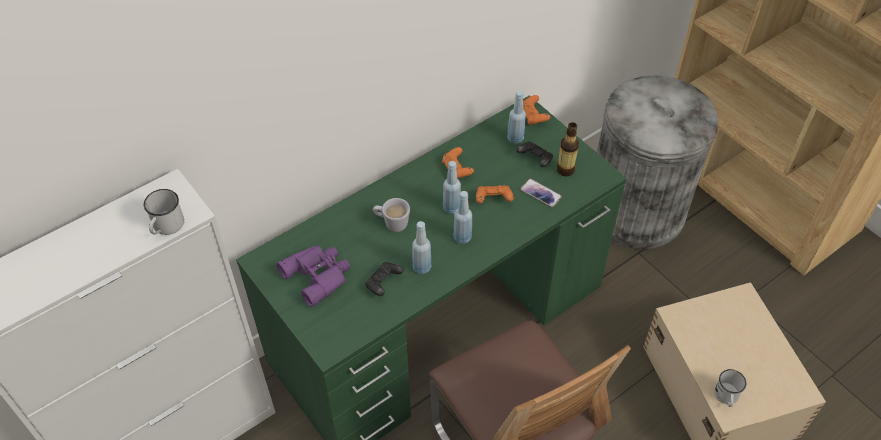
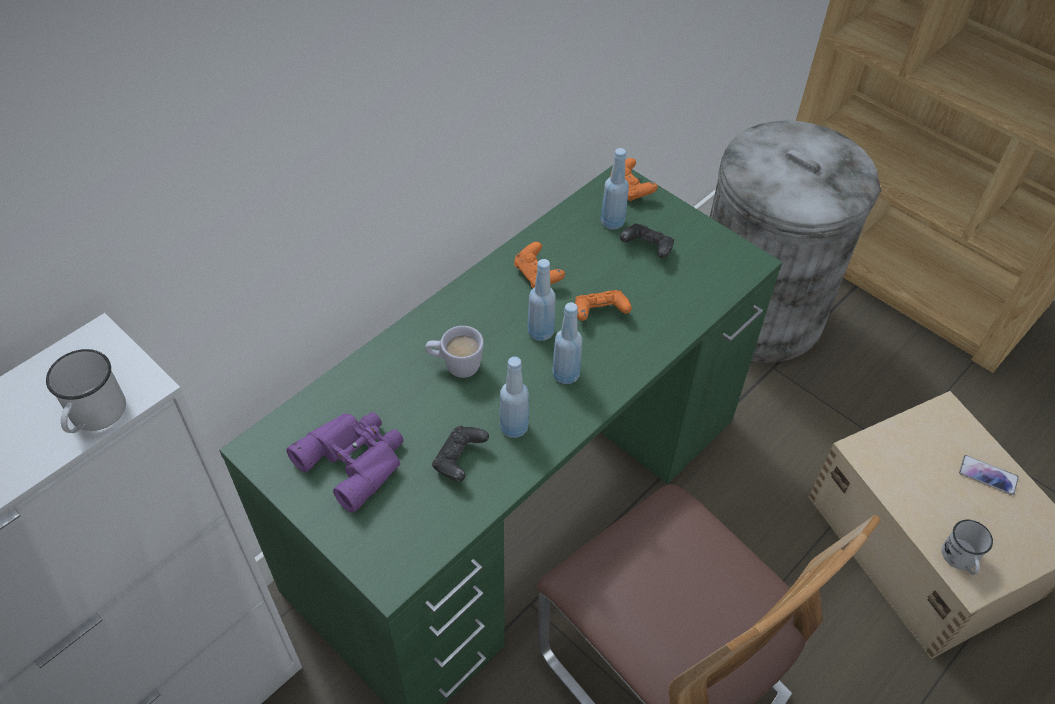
camera: 10 degrees left, 0 degrees up
phone [520,179,562,207] -> phone moved to [959,455,1019,495]
bottle [557,122,579,176] -> none

